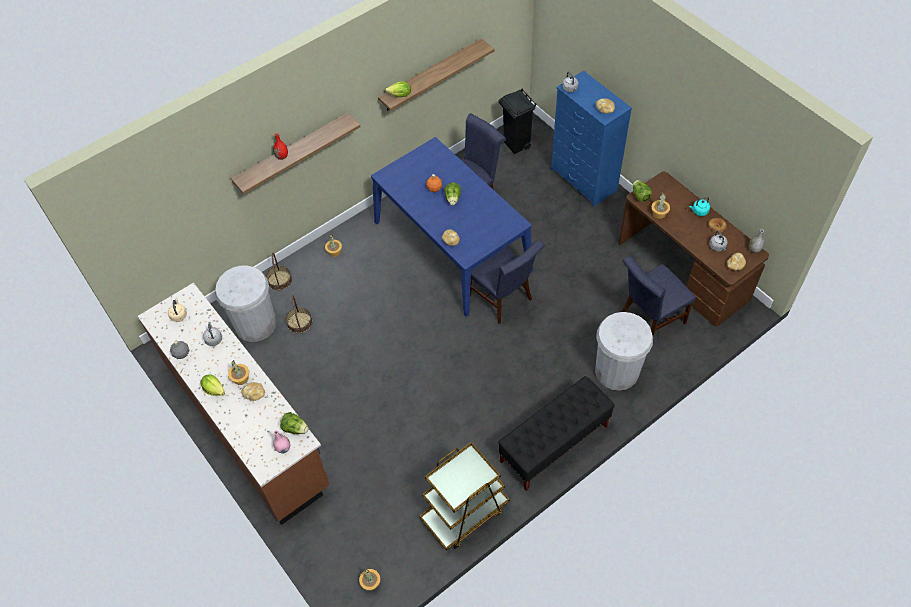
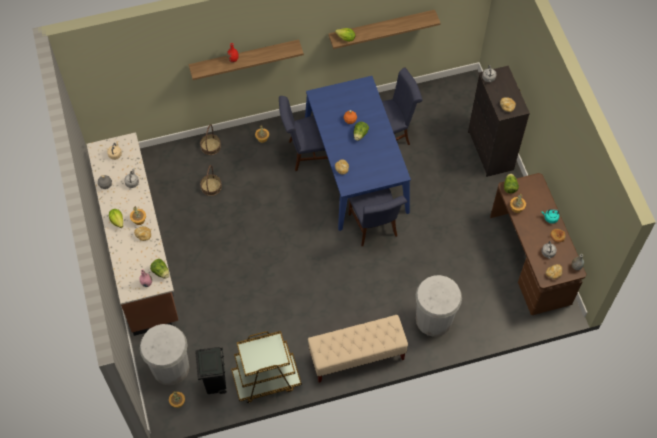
camera: 20 degrees right, 5 degrees up
white trash can [215,265,276,342] -> white trash can moved to [140,324,190,385]
black bench [498,376,614,491] -> beige bench [308,315,408,383]
black trash can [499,89,536,154] -> black trash can moved to [195,347,227,394]
blue dresser [551,71,632,207] -> black dresser [468,66,530,177]
blue chair [621,257,696,336] -> blue chair moved to [279,96,328,171]

